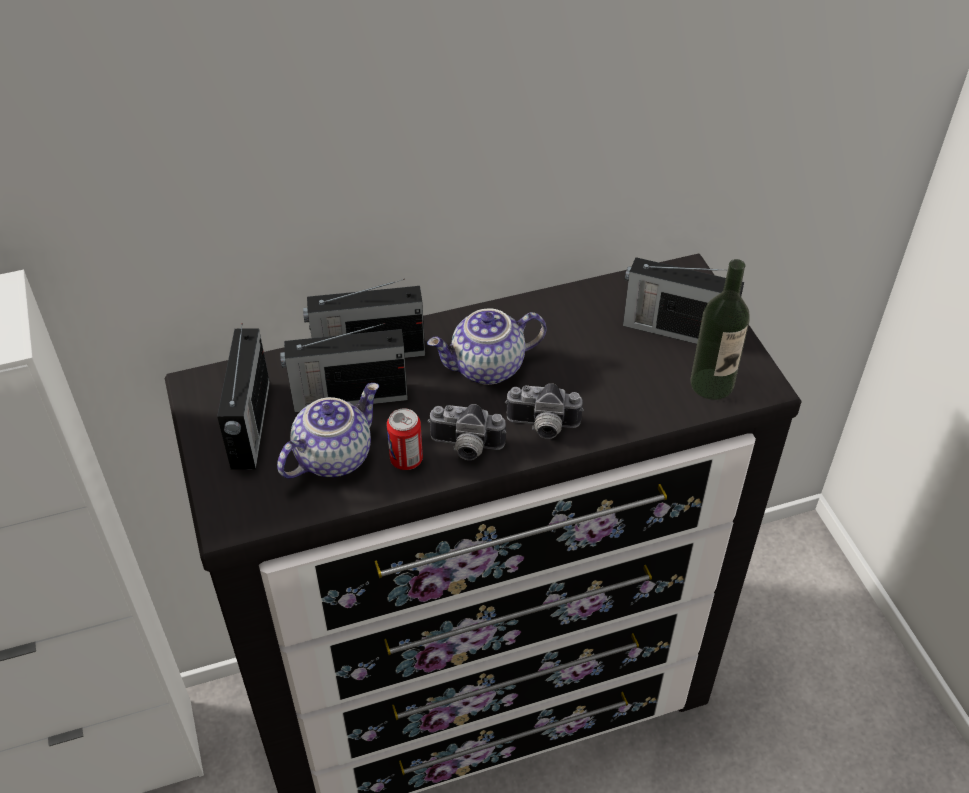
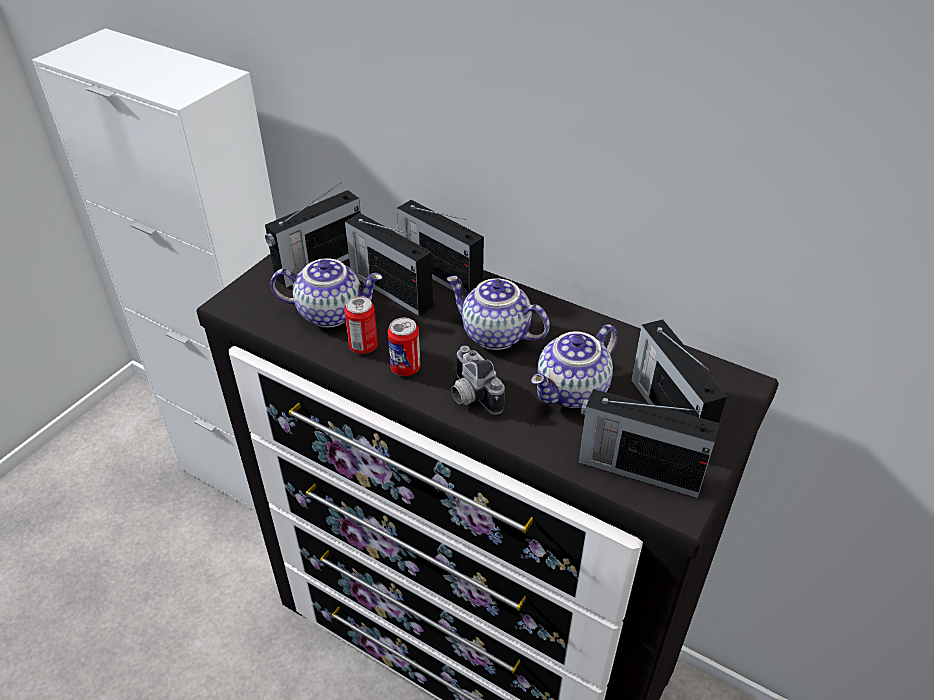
camera: 50 degrees right, 5 degrees down
camera [427,404,506,460] -> can [388,318,421,376]
bottle [690,259,750,400] -> radio [578,389,720,498]
none -> teapot [531,324,618,408]

